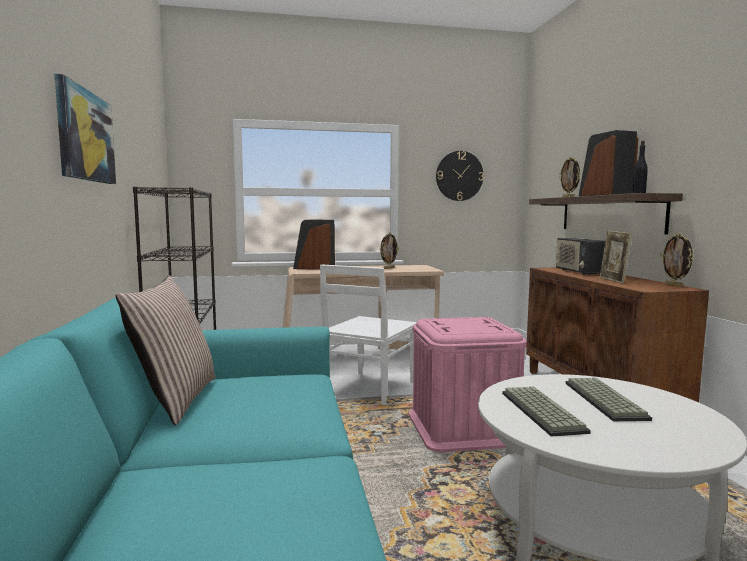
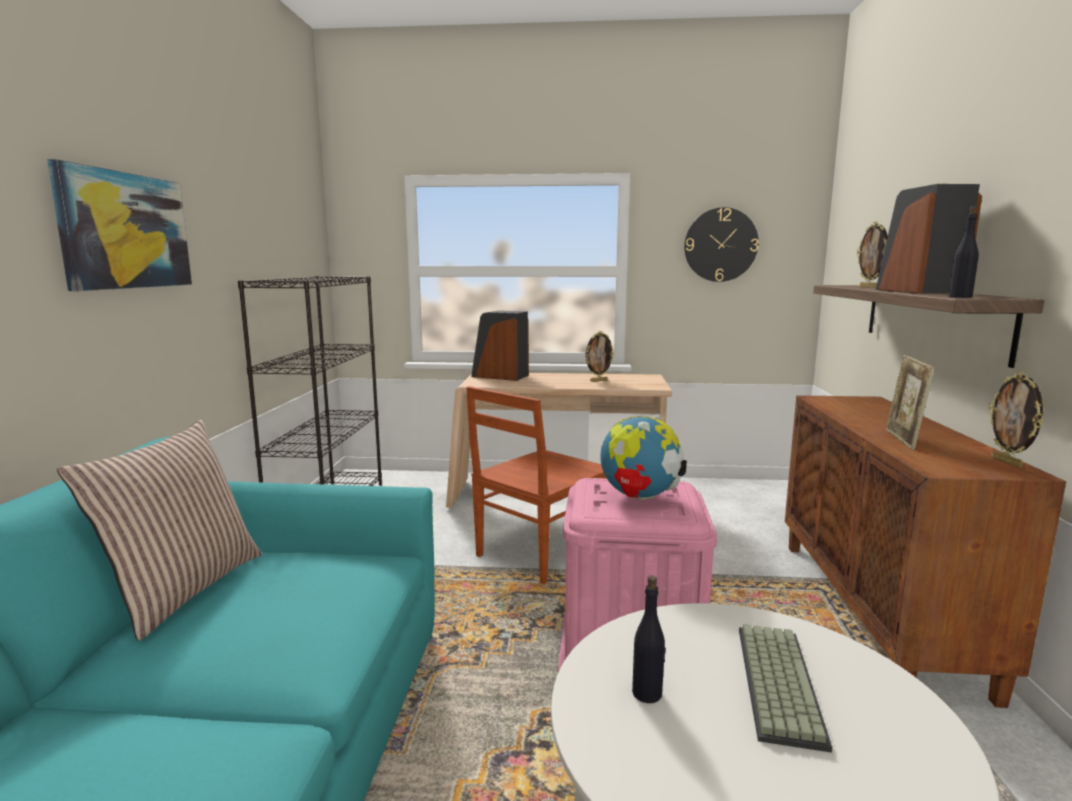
camera: 15 degrees right, 5 degrees up
white chair [320,265,417,405] -> brown chair [466,386,606,585]
keyboard [502,387,591,436] -> black bottle [632,575,666,703]
radio [555,238,605,275] -> none
none -> globe [600,416,687,500]

